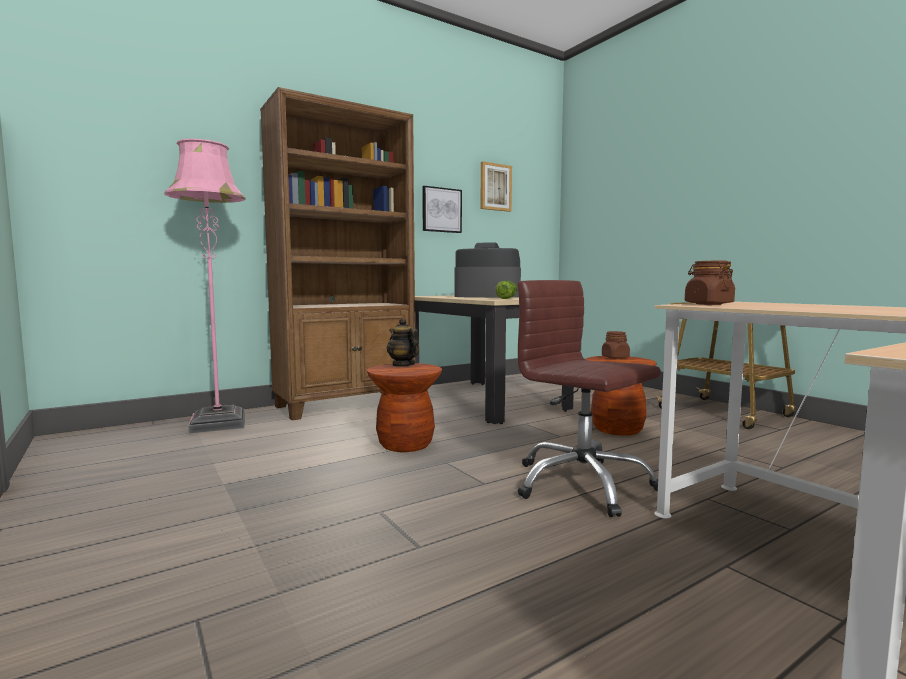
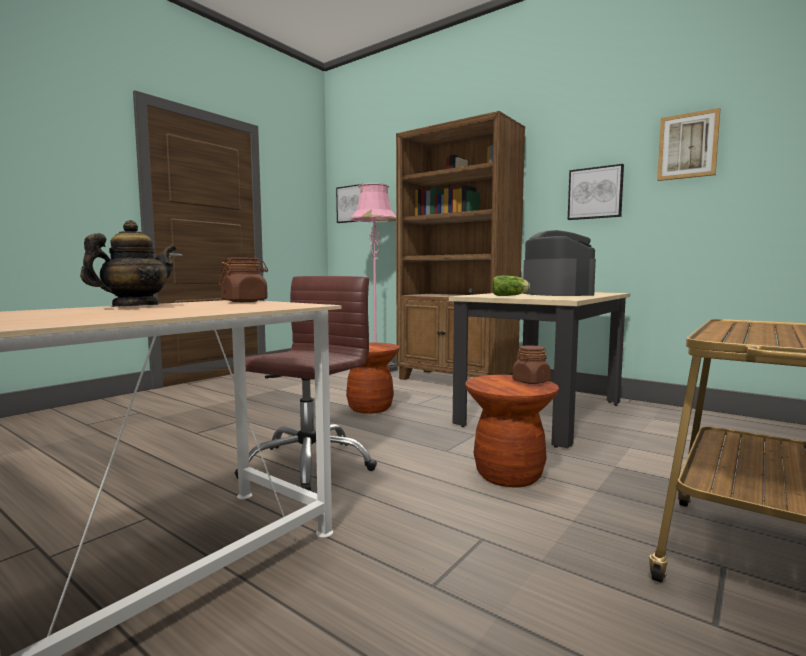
camera: 70 degrees right, 0 degrees up
teapot [387,318,419,367] -> teapot moved to [80,220,176,307]
none -> picture [336,184,361,223]

